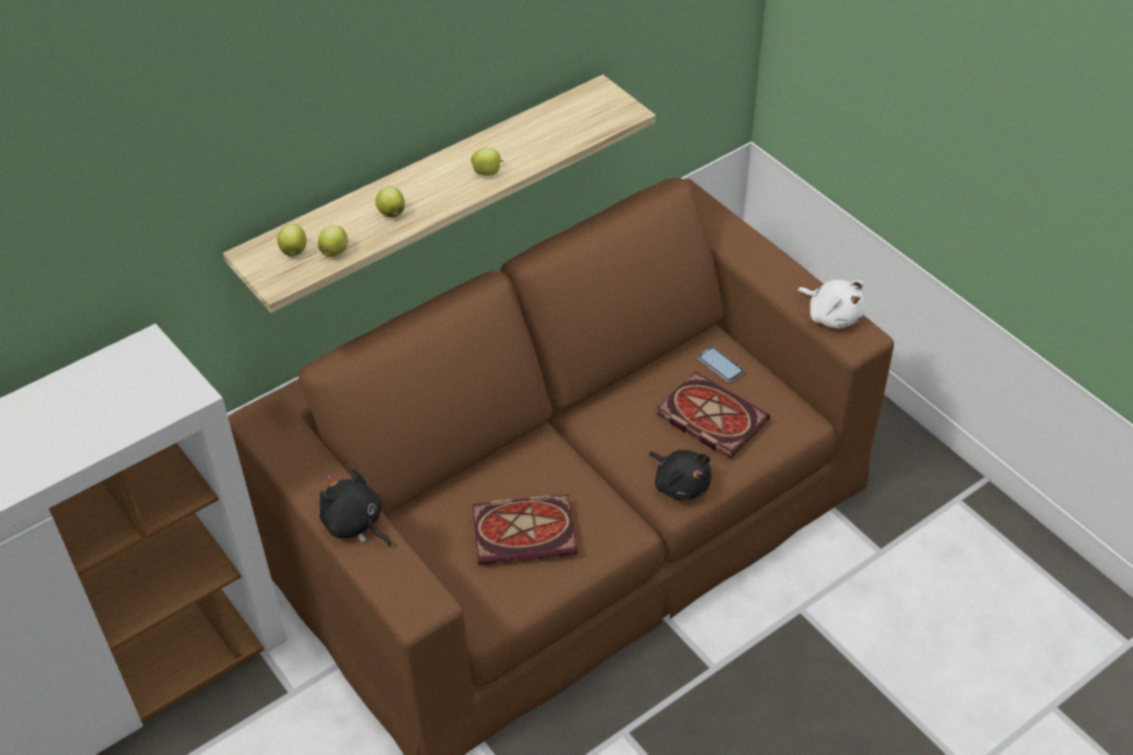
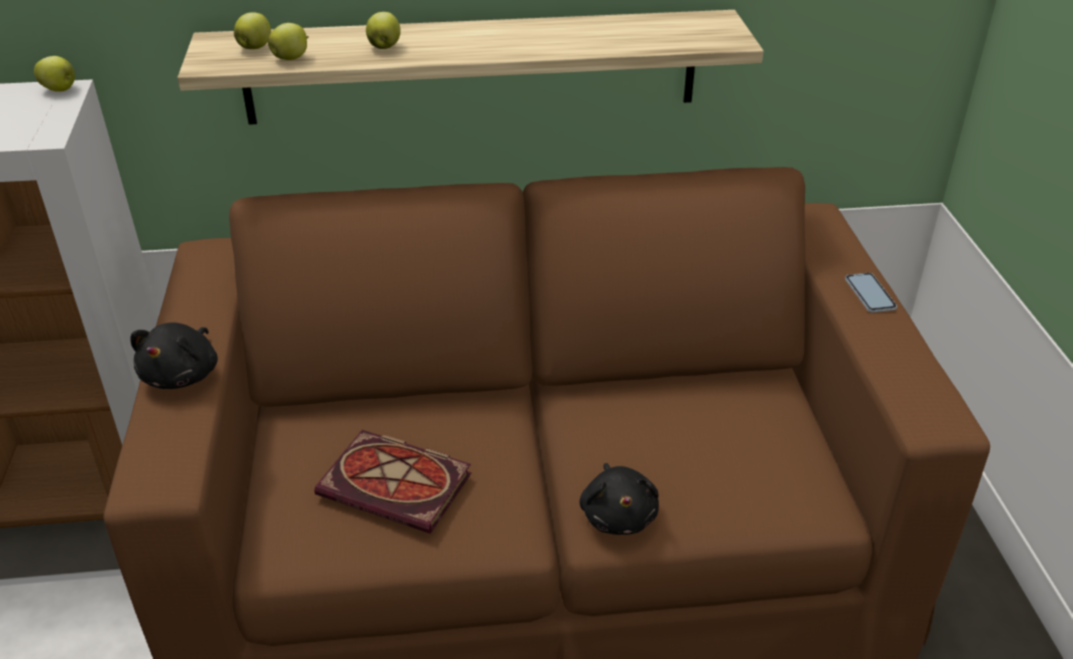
camera: 30 degrees right, 10 degrees down
black plush toy [320,468,391,547] -> black plush toy turned 150 degrees counterclockwise [130,322,218,389]
apple [471,148,504,176] -> apple moved to [34,56,75,92]
book [656,372,770,459] -> none
phone [697,346,744,382] -> phone moved to [845,273,897,313]
white plush toy [797,280,864,329] -> none

